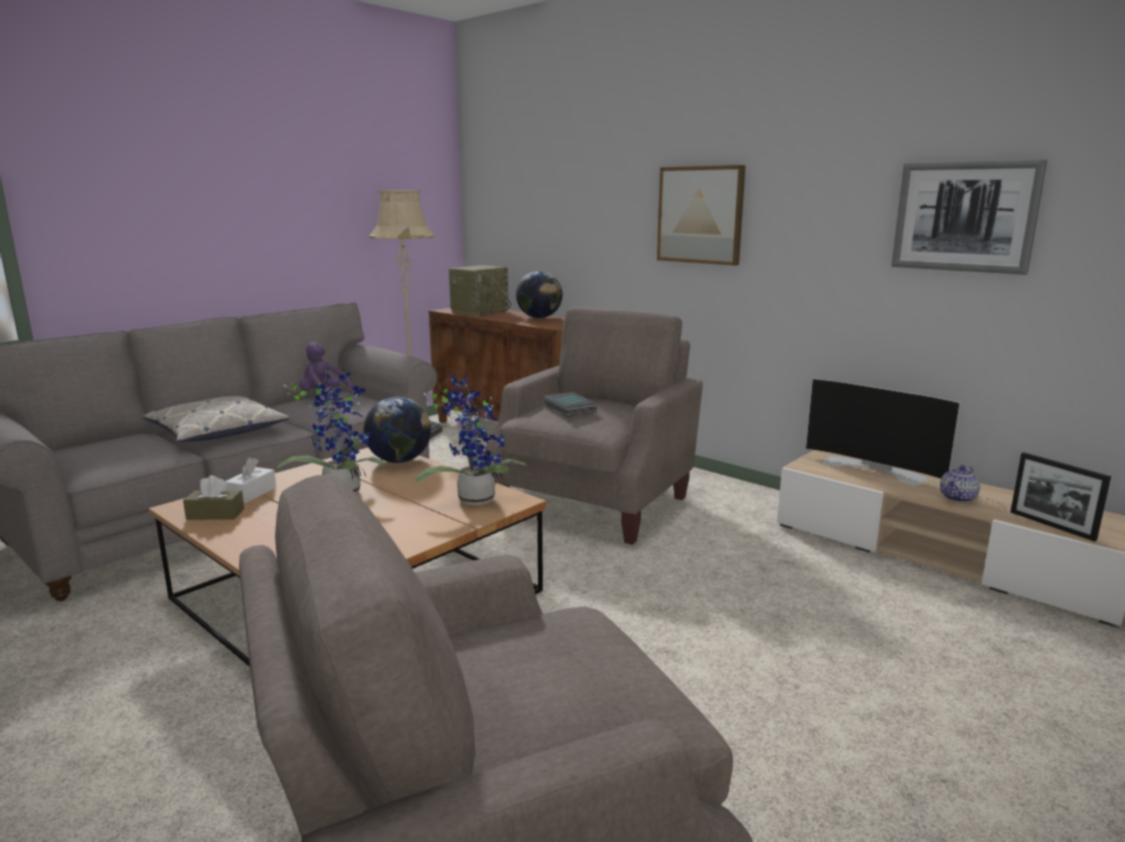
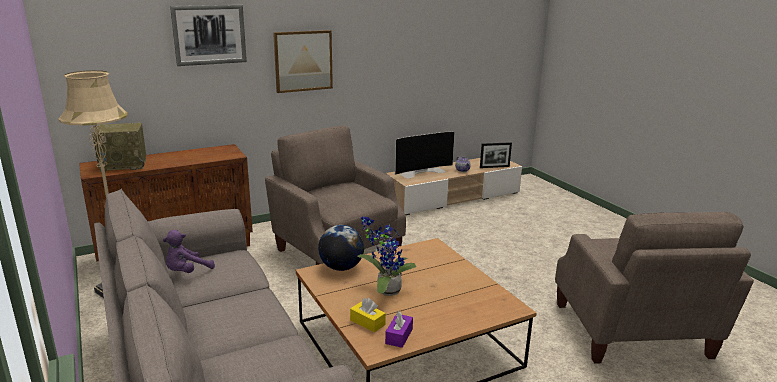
camera: 70 degrees left, 5 degrees up
pillow [142,396,289,442] -> none
brown tissue box [183,475,244,520] -> purple tissue box [385,311,413,348]
white tissue box [225,458,276,503] -> yellow tissue box [350,298,386,332]
potted plant [415,373,527,506] -> none
radio [449,265,511,316] -> radio turned 105 degrees clockwise [92,123,146,172]
globe [516,271,562,318] -> none
book [544,392,597,417] -> none
picture [891,160,1047,275] -> picture moved to [170,5,247,66]

